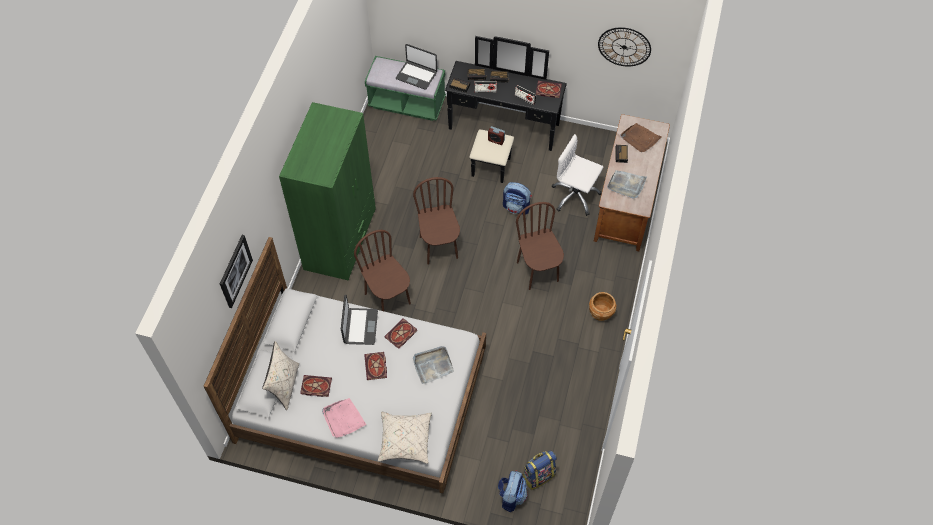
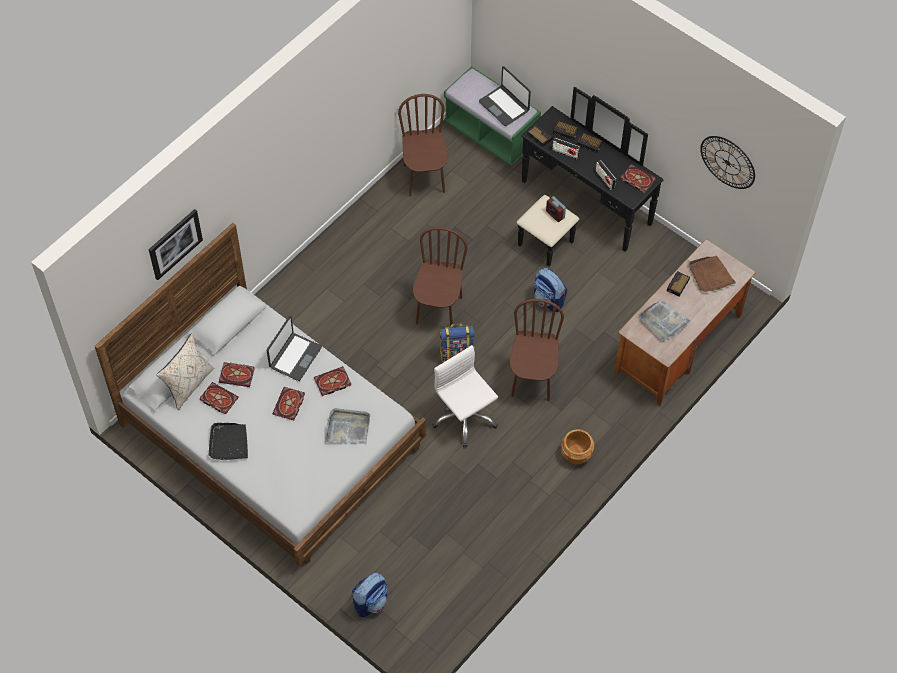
camera: 25 degrees right, 0 degrees up
green wardrobe [279,102,376,281] -> none
pink tray [322,398,367,438] -> black tray [209,423,248,460]
brown chair [354,230,411,311] -> brown chair moved to [398,94,448,196]
beige pillow [378,412,432,464] -> none
backpack [523,450,557,490] -> backpack moved to [440,324,475,363]
white office chair [552,134,603,216] -> white office chair moved to [432,345,498,447]
none -> book [219,362,255,387]

